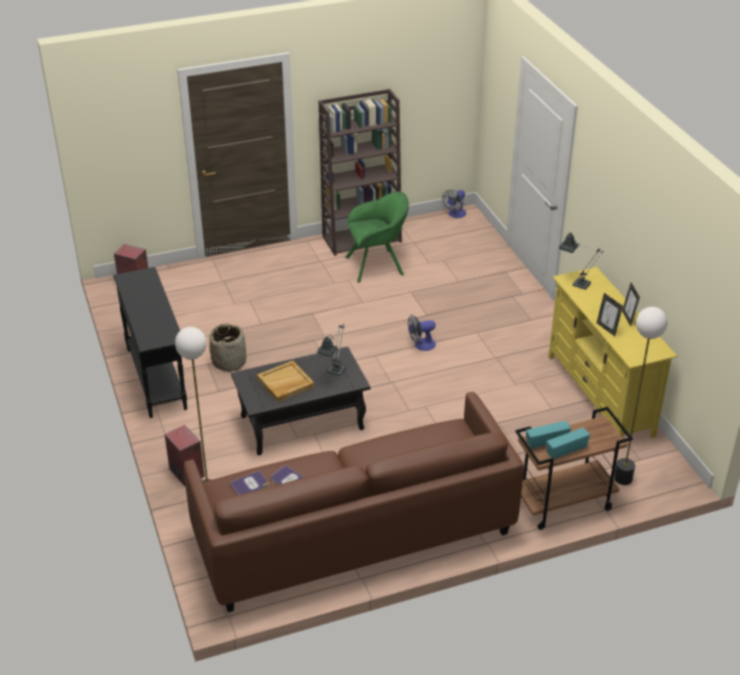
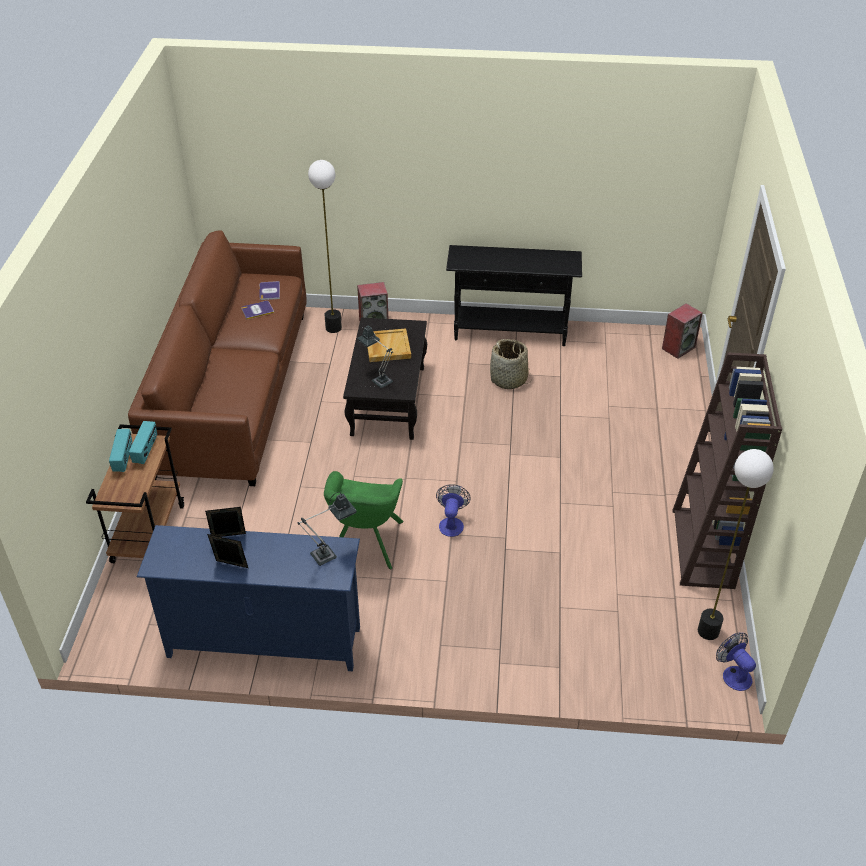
camera: 115 degrees right, 5 degrees up
green armchair [345,192,409,283] -> green armchair moved to [324,471,403,570]
yellow tv stand [548,267,678,438] -> blue tv stand [137,525,360,671]
floor lamp [614,307,667,485] -> floor lamp moved to [698,449,774,640]

